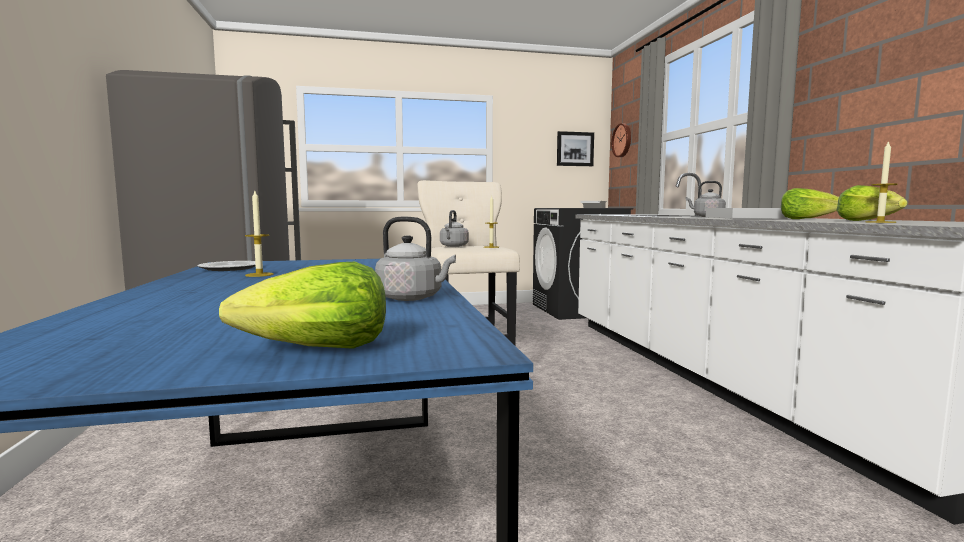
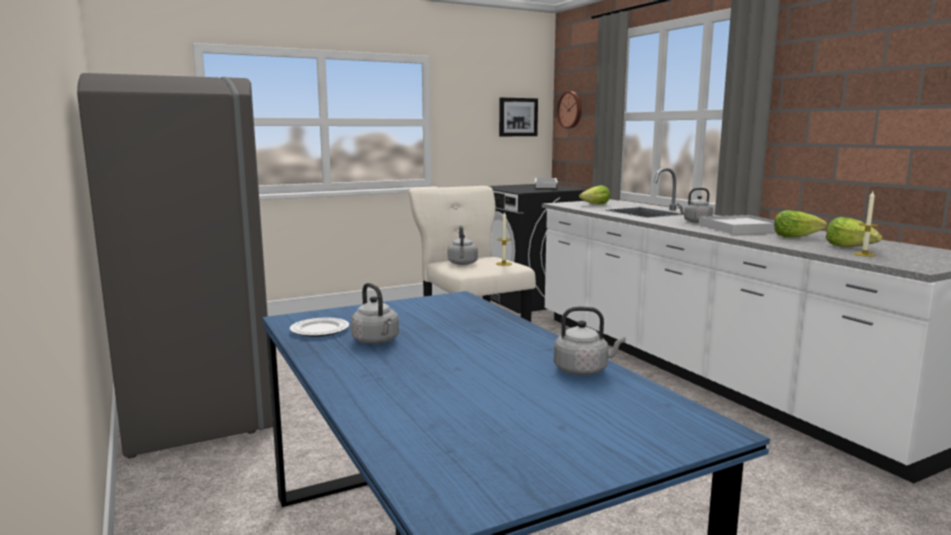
camera: 15 degrees left, 5 degrees up
lettuce [219,262,386,349] -> lettuce moved to [579,185,610,204]
candle [245,191,274,277] -> grey kettle [351,283,399,344]

